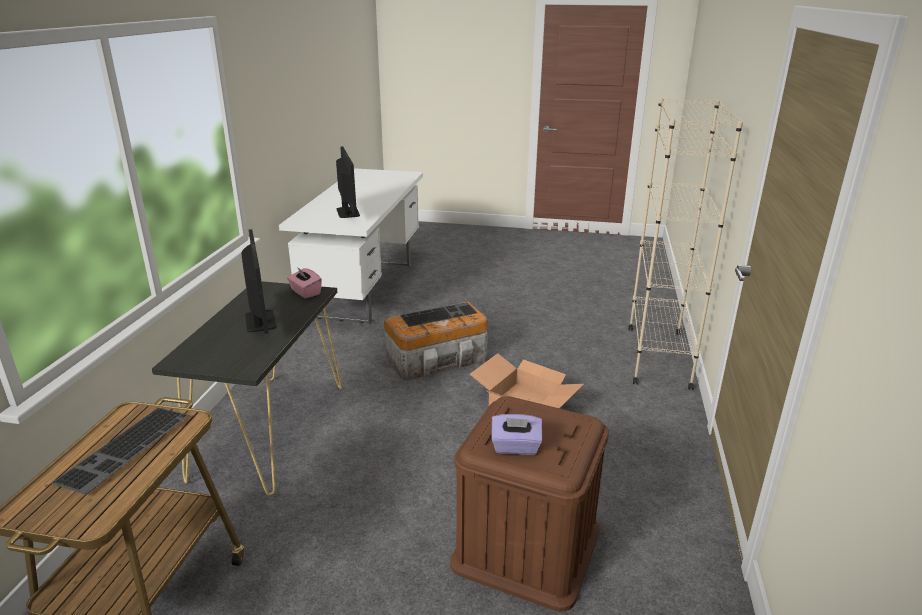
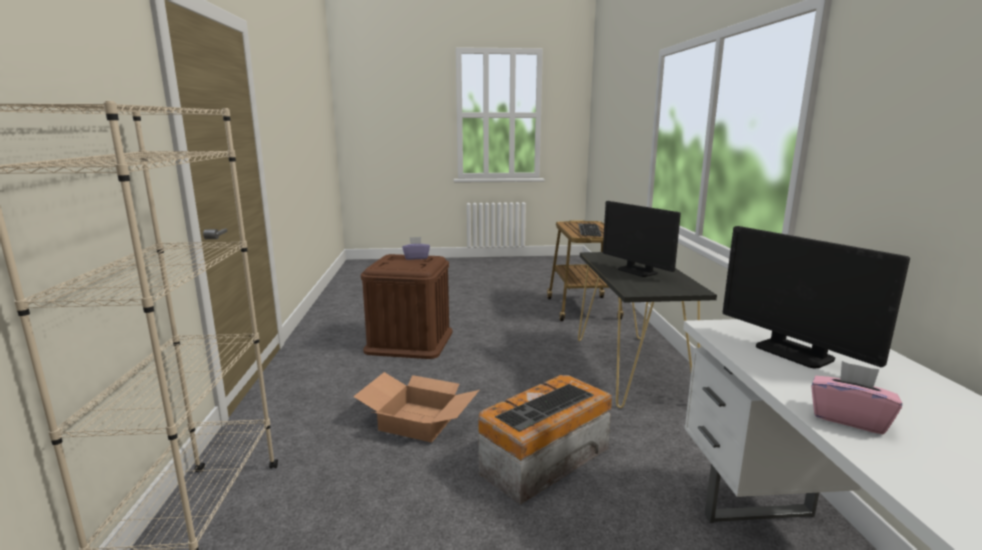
camera: 165 degrees right, 10 degrees down
pink tissue box [287,267,322,299] -> pink tissue box moved to [811,361,902,434]

